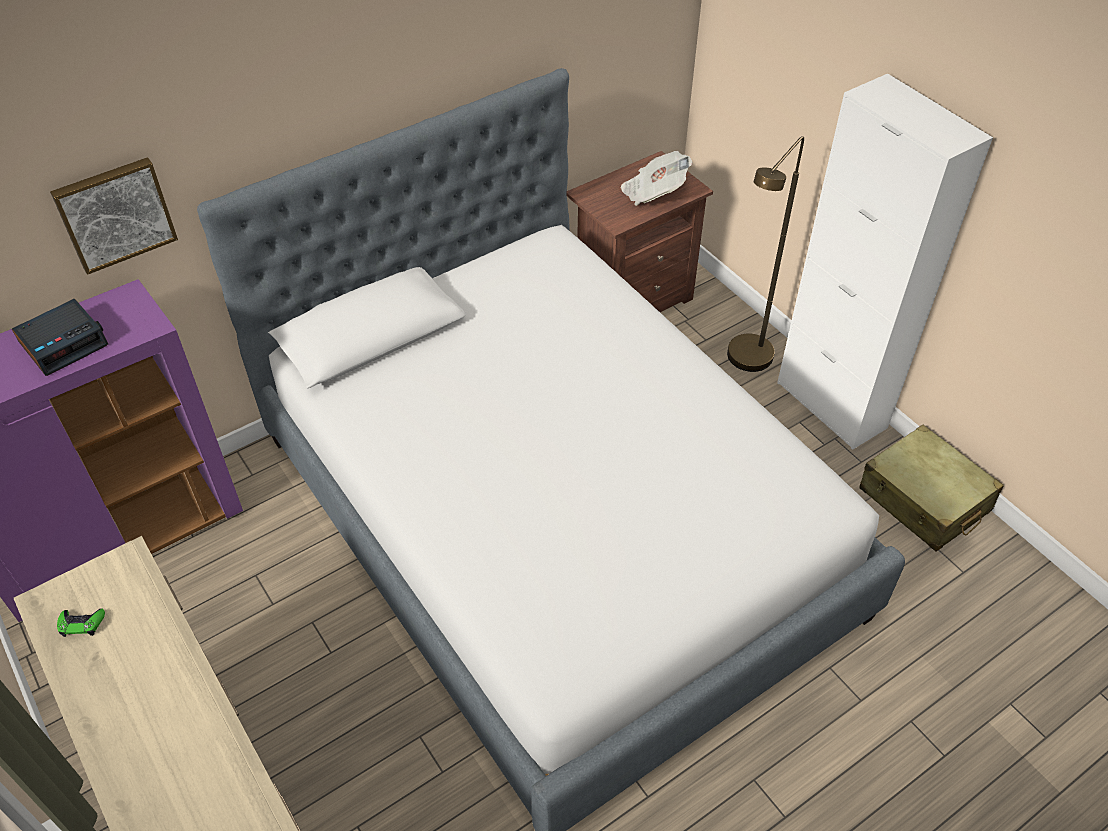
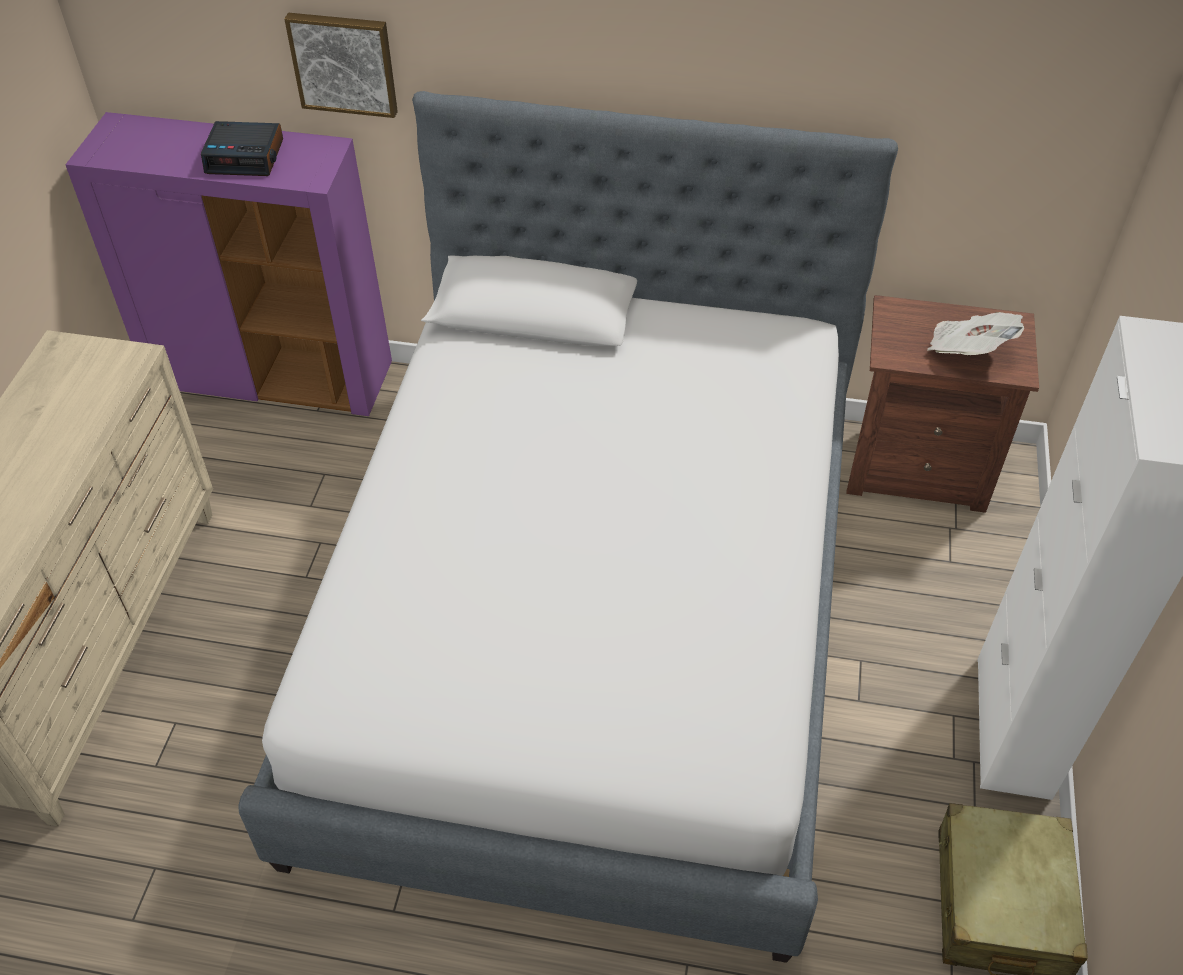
camera: 45 degrees right, 0 degrees up
green game controller [57,609,105,637] -> none
brown floor lamp [727,136,804,372] -> none

